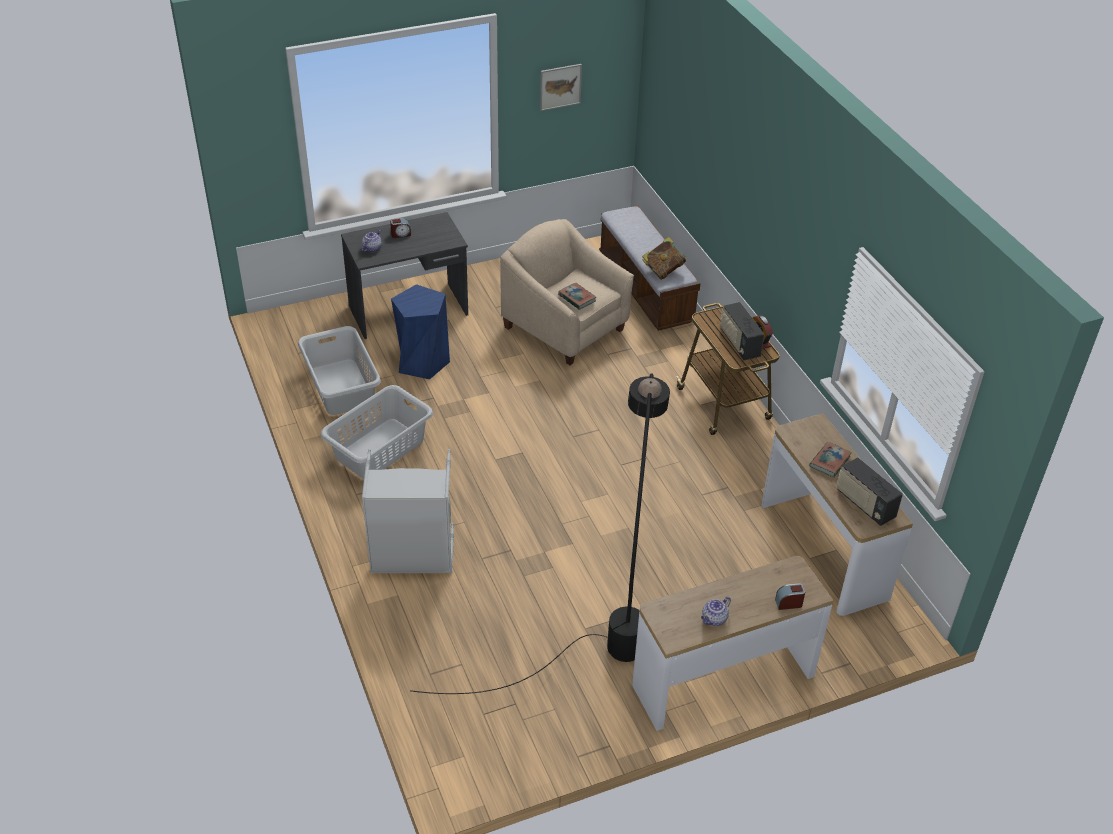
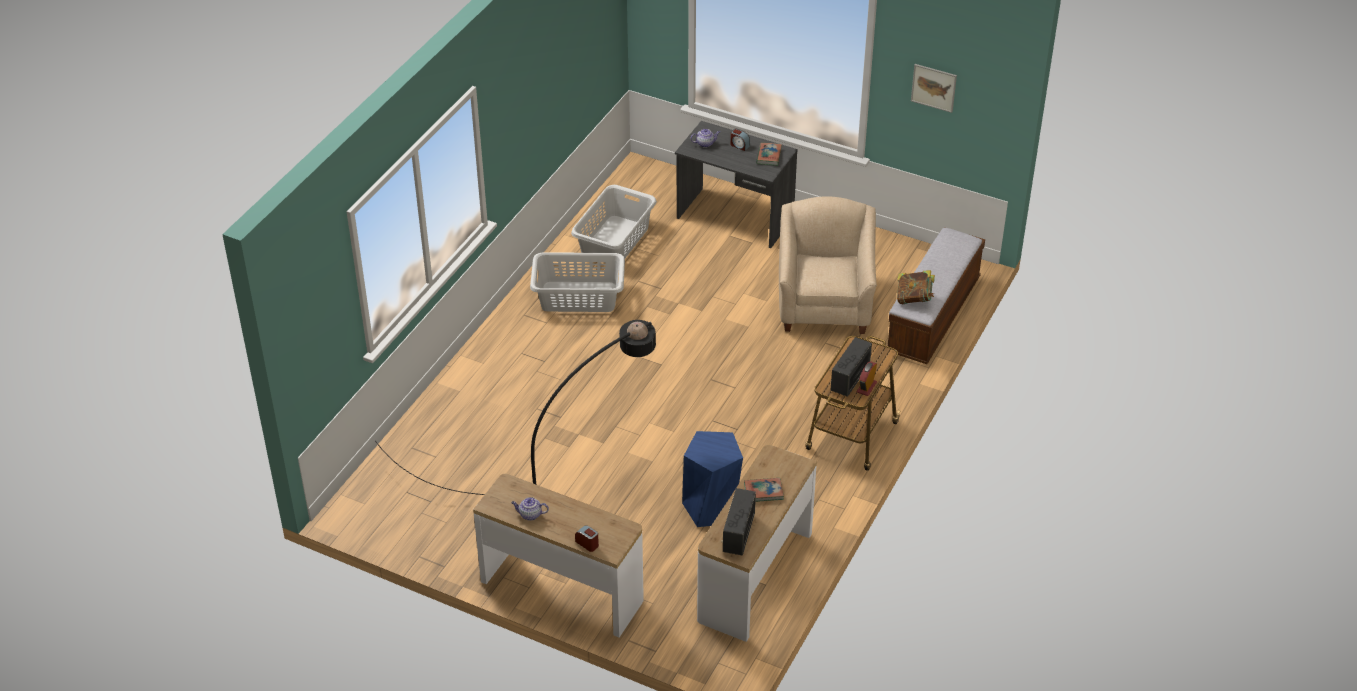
camera: 50 degrees right, 0 degrees up
grey laundry basket [362,449,454,574] -> none
blue stool [391,284,450,379] -> blue stool moved to [682,431,743,527]
book [558,283,596,310] -> book moved to [756,143,782,166]

